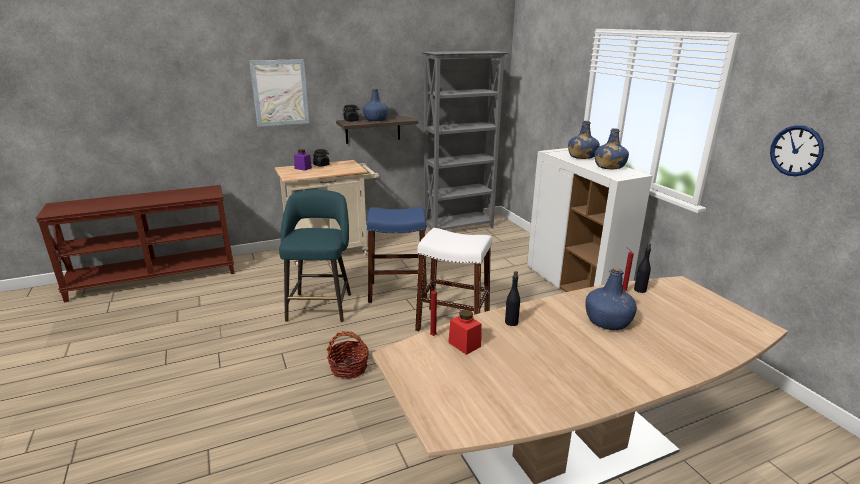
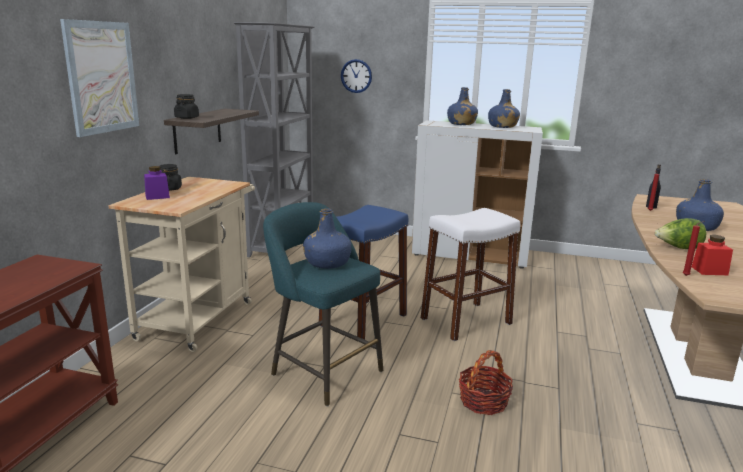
camera: 50 degrees left, 5 degrees down
blue bottle [363,89,389,121] -> blue bottle moved to [303,208,351,269]
black bottle [505,271,520,326] -> lettuce [655,218,707,249]
wall clock [770,125,824,176] -> wall clock moved to [341,59,372,93]

